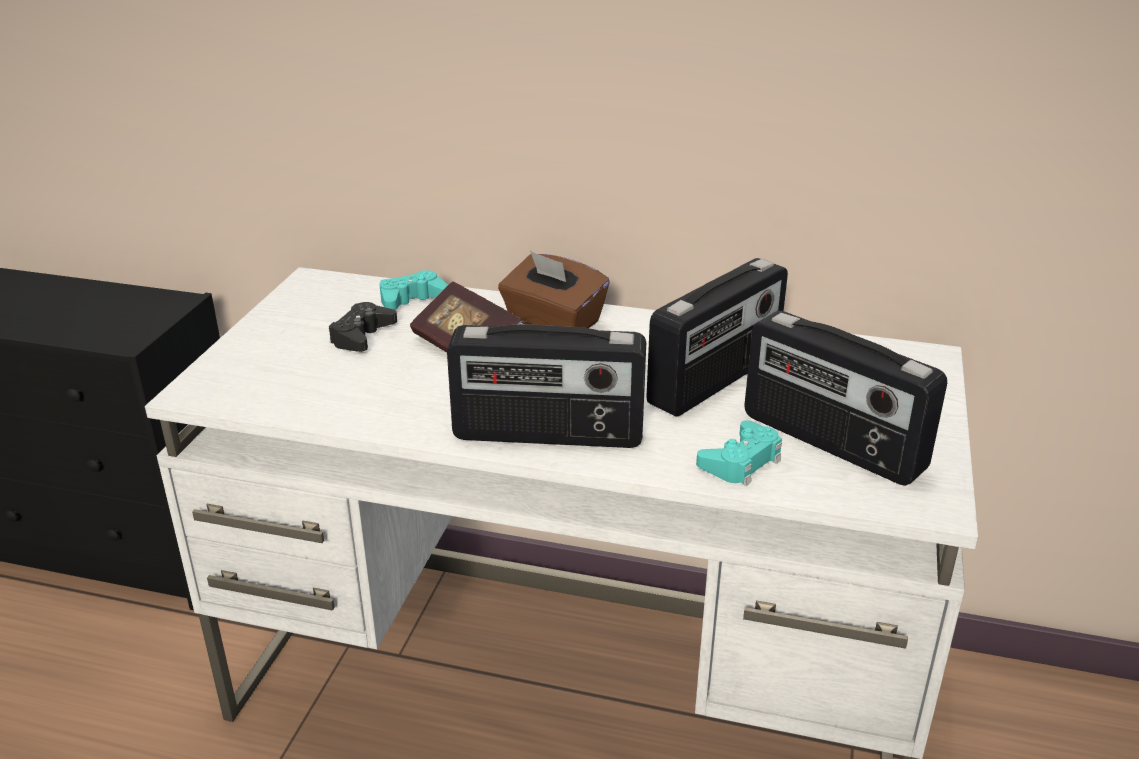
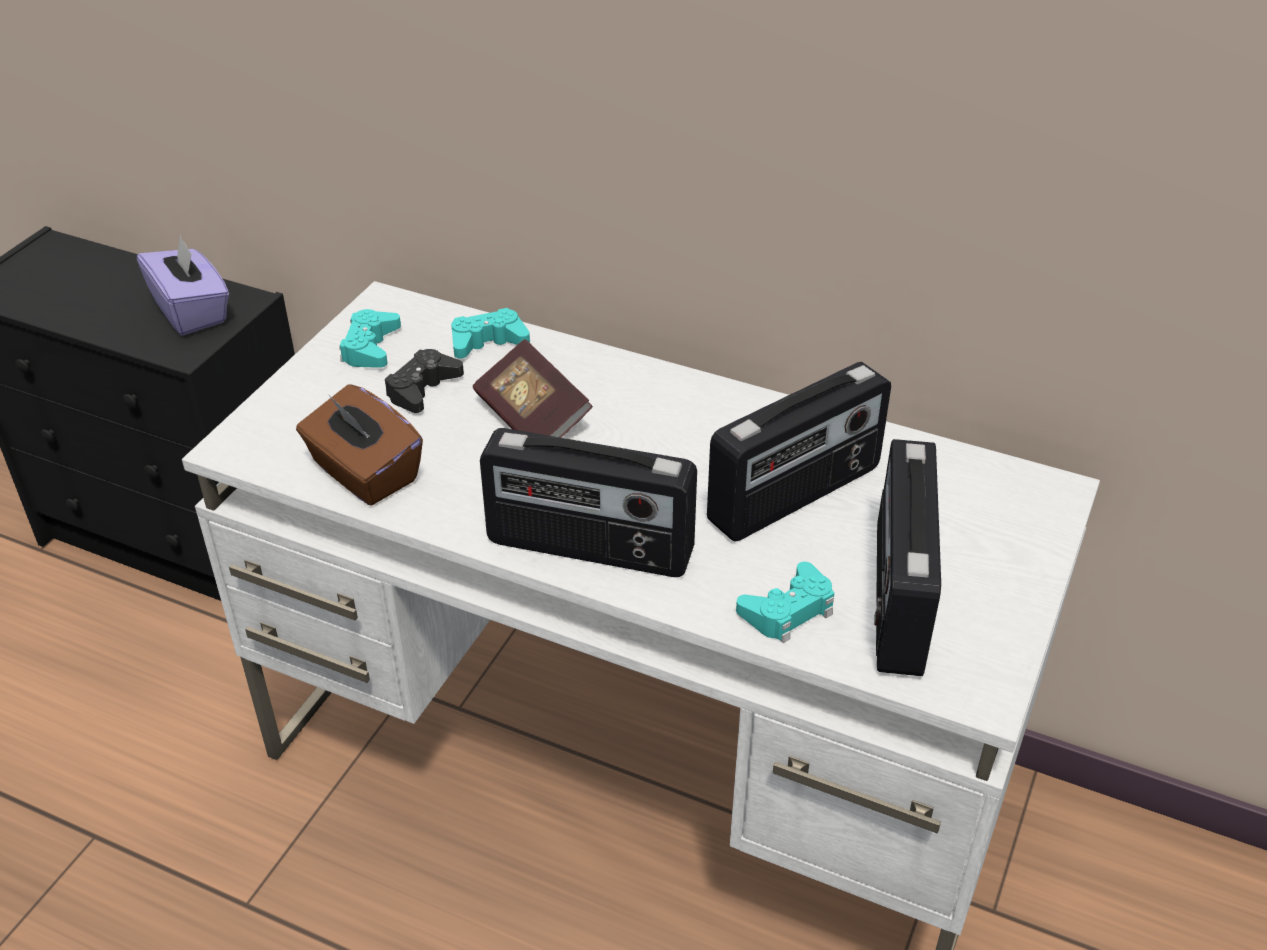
camera: 10 degrees right, 10 degrees up
brown tissue box [498,251,610,328] -> brown tissue box moved to [296,384,423,505]
radio [744,310,947,486] -> radio turned 45 degrees clockwise [874,439,941,676]
none -> purple tissue box [137,235,229,335]
none -> turquoise game controller [339,309,401,368]

